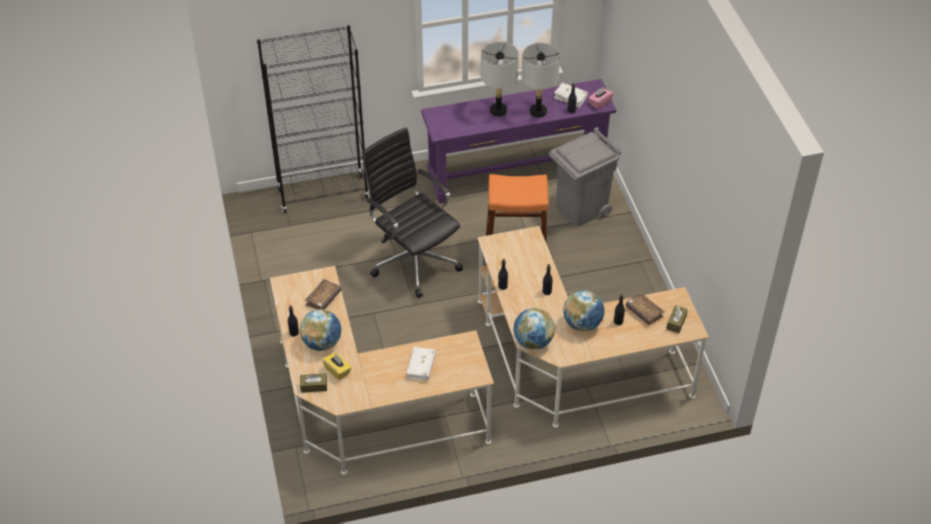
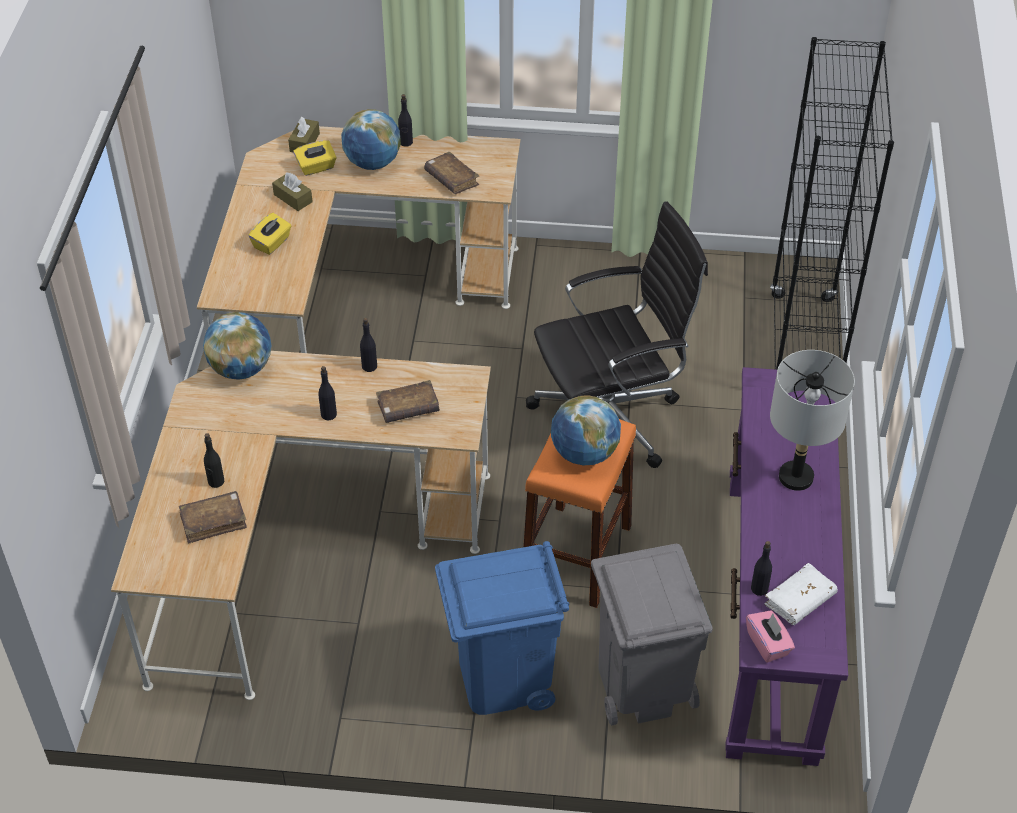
camera: 110 degrees right, 0 degrees up
white book [406,347,436,380] -> yellow tissue box [248,213,291,255]
grey table lamp [522,43,560,118] -> none
globe [563,290,605,331] -> globe moved to [551,395,621,466]
brown tissue box [666,305,688,333] -> brown tissue box moved to [272,173,313,211]
none -> brown book [376,380,440,423]
none -> blue trash can [435,541,569,715]

